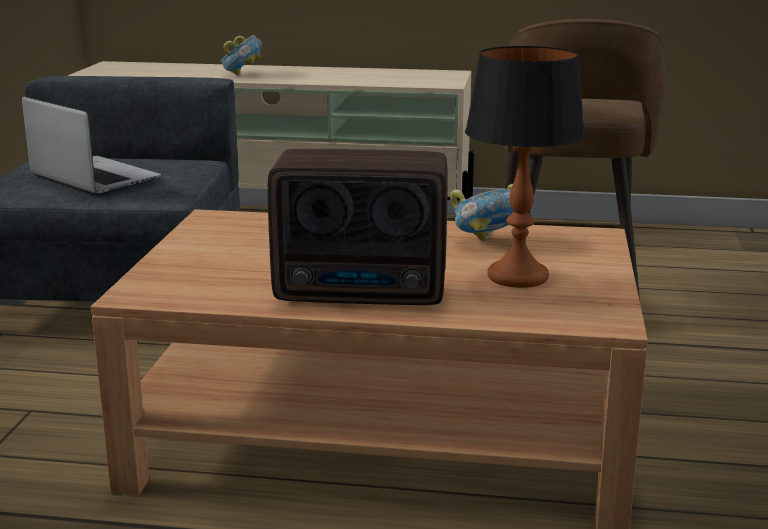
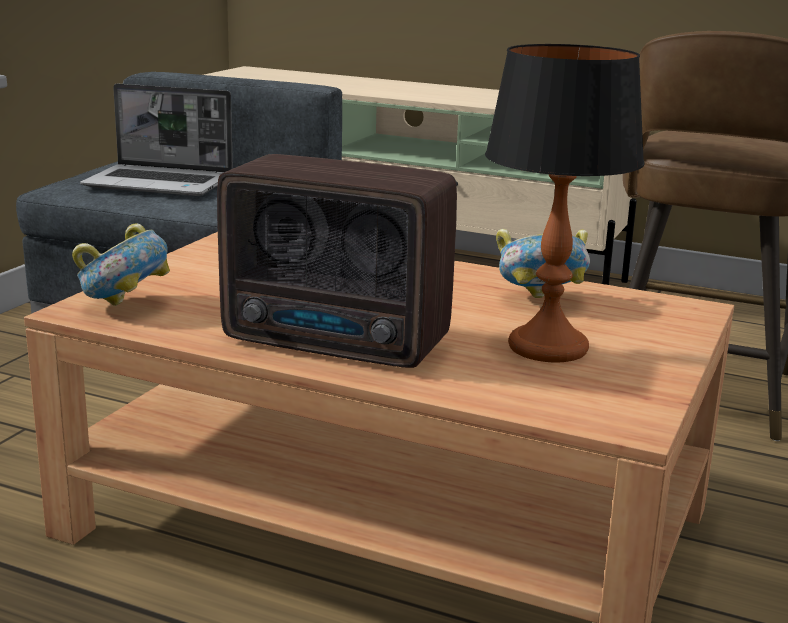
camera: 15 degrees right, 0 degrees up
laptop [22,97,161,196] -> laptop turned 135 degrees clockwise [80,83,233,196]
bowl [221,35,262,75] -> bowl moved to [72,223,170,306]

